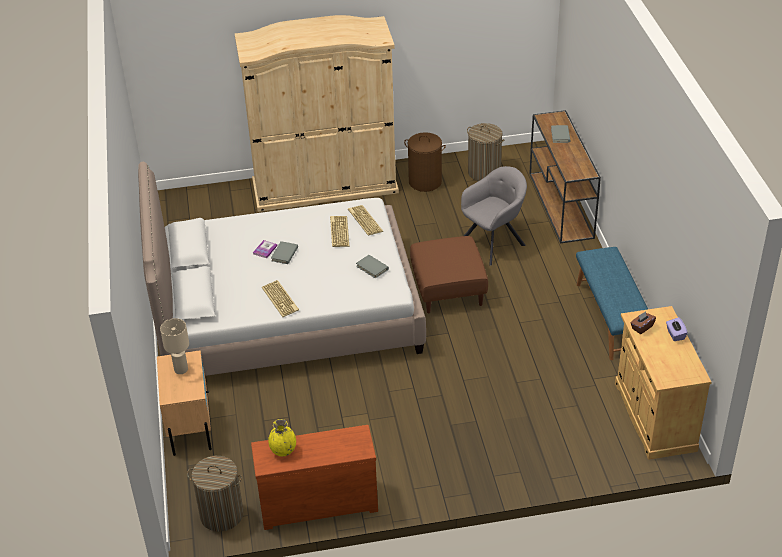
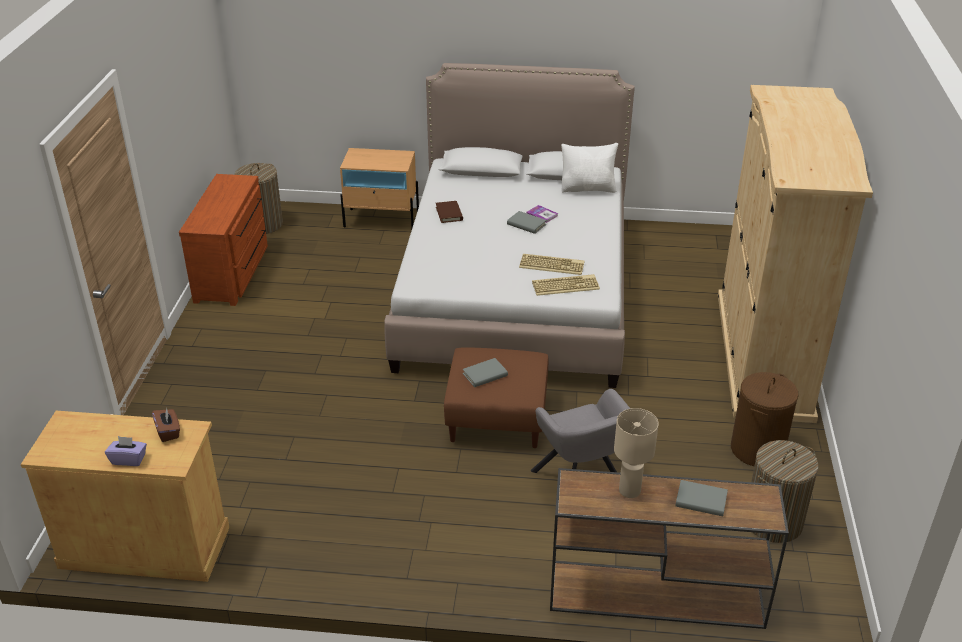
camera: 105 degrees right, 5 degrees down
beige table lamp [160,318,189,374] -> beige table lamp moved to [614,408,659,498]
keyboard [262,280,299,317] -> brown book [436,201,463,223]
yellow vase [268,419,296,456] -> none
grey book [356,255,389,279] -> grey book moved to [463,358,508,387]
blue bench [576,247,648,360] -> none
none -> white pillow [561,143,618,193]

